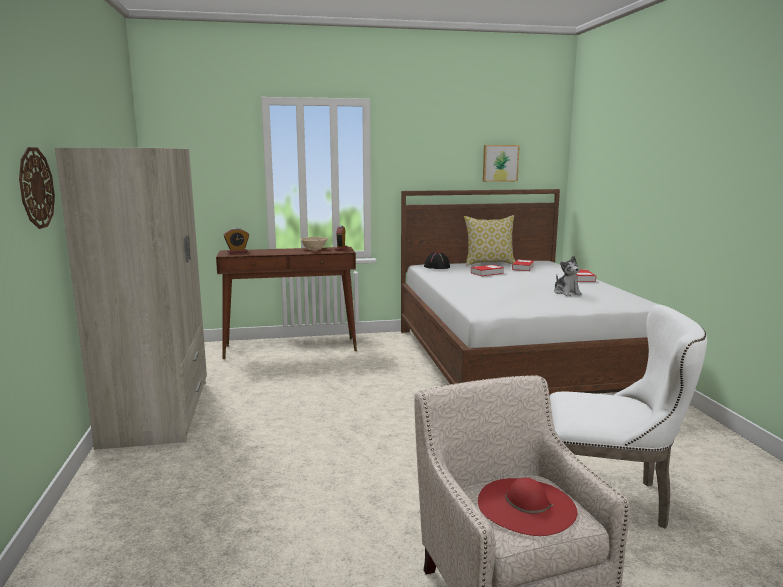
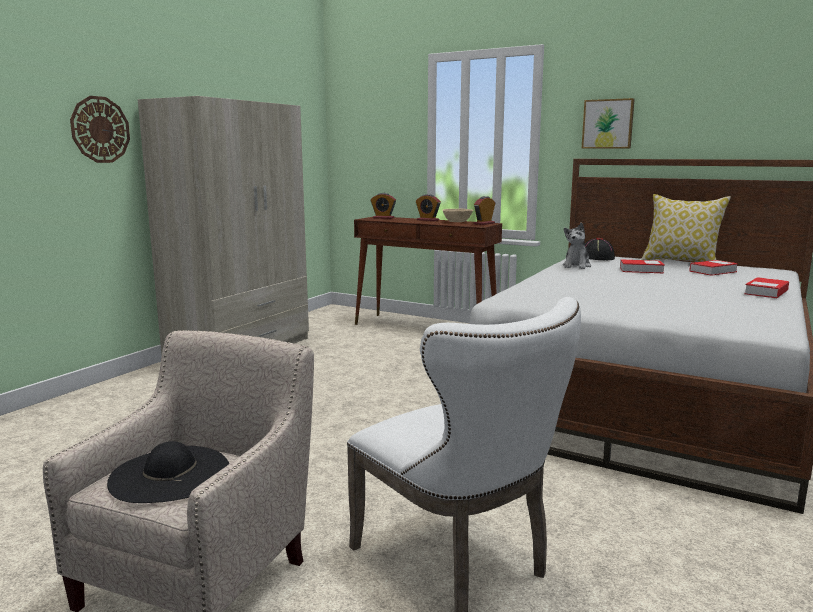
camera: 40 degrees right, 0 degrees up
red hat [478,478,577,536] -> black hat [107,441,229,503]
picture [483,145,520,182] -> picture moved to [581,98,635,149]
plush toy [554,256,582,296] -> plush toy moved to [563,222,591,269]
none -> alarm clock [416,194,441,221]

